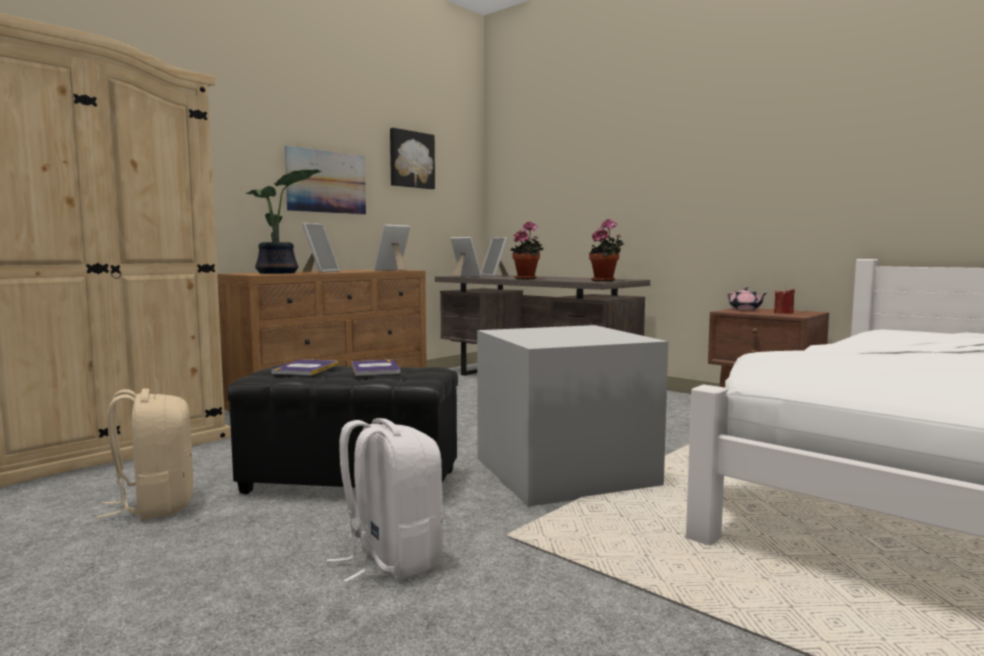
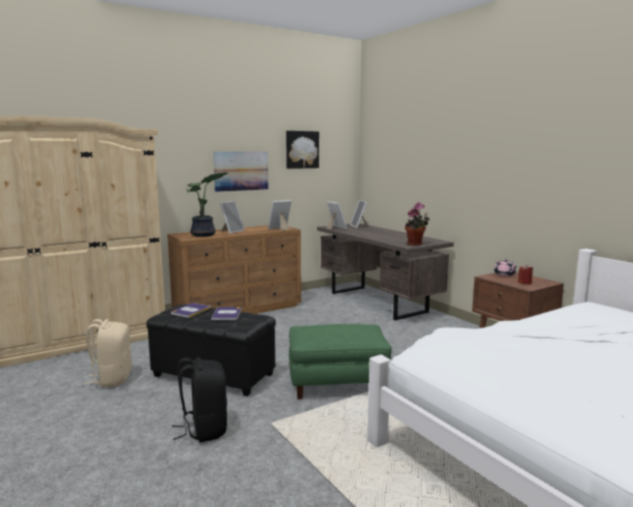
camera: 15 degrees right, 5 degrees up
white backpack [327,418,443,582] -> black backpack [172,357,227,442]
grey storage box [477,325,669,507] -> green ottoman [289,324,392,399]
potted plant [510,221,544,279] -> none

